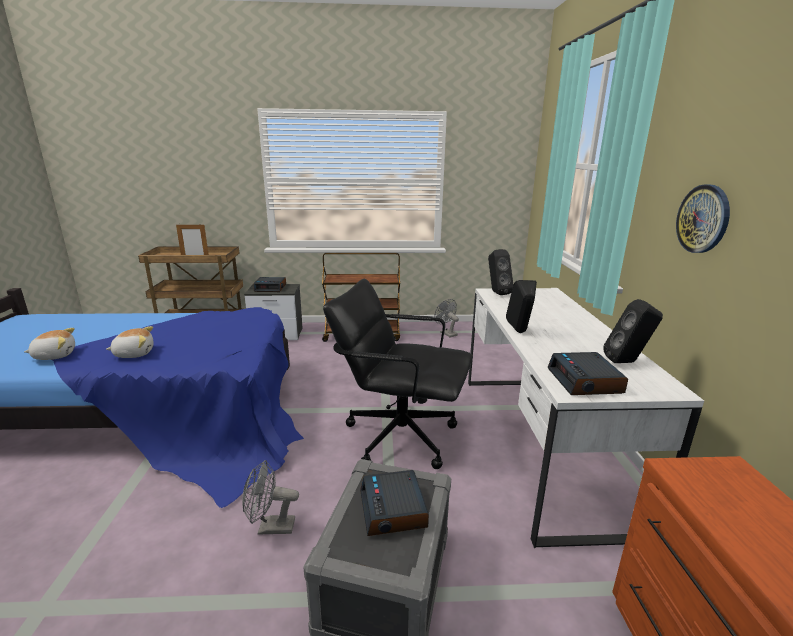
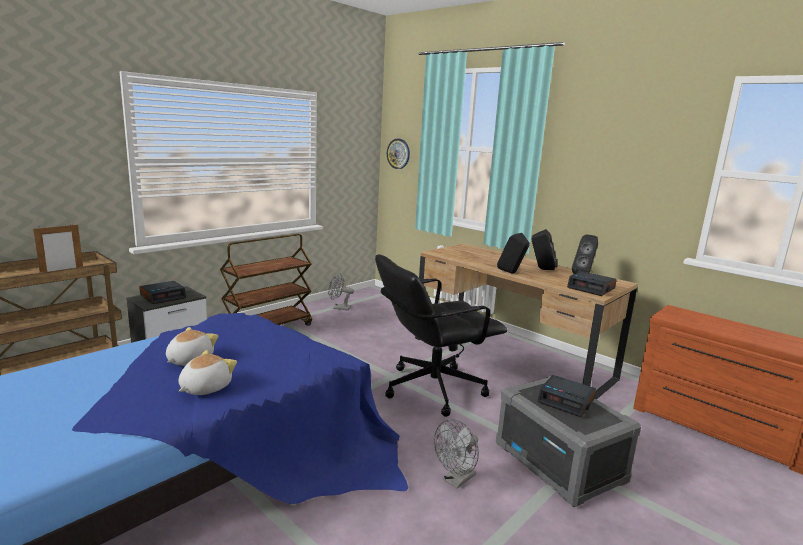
camera: 45 degrees left, 5 degrees down
plush toy [24,328,75,360] -> plush toy moved to [166,327,218,366]
white desk [468,288,704,548] -> brown desk [415,243,638,400]
black speaker [488,249,513,295] -> black speaker moved to [531,229,558,270]
wall clock [676,184,730,253] -> wall clock moved to [387,139,410,169]

